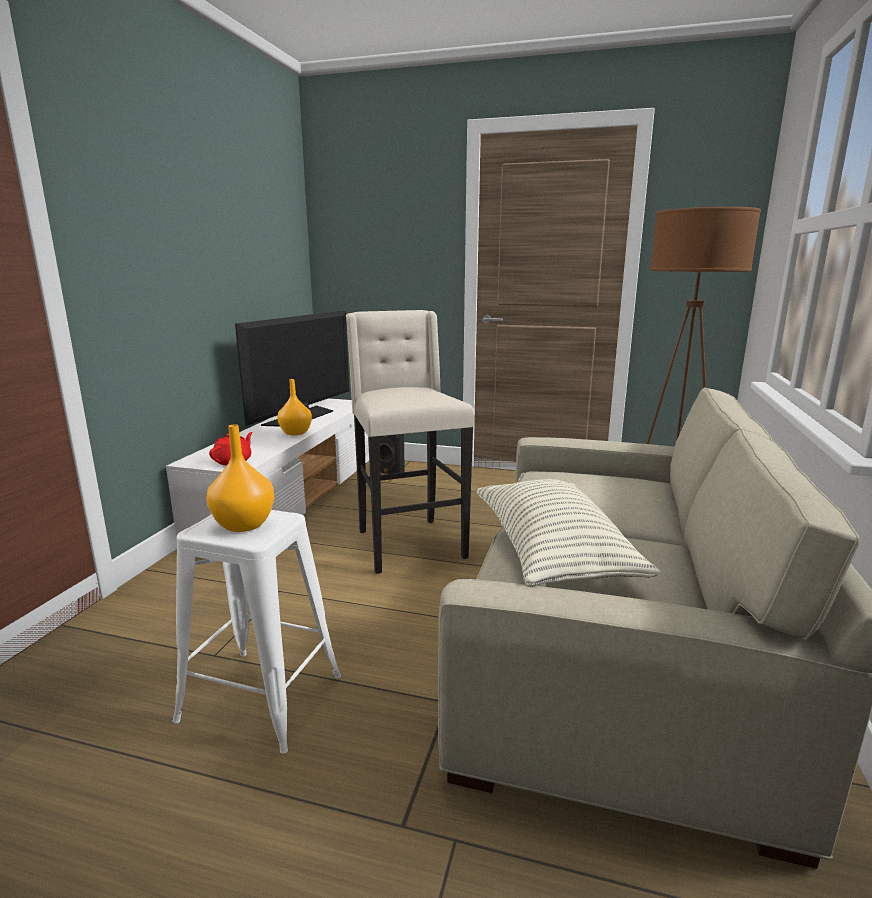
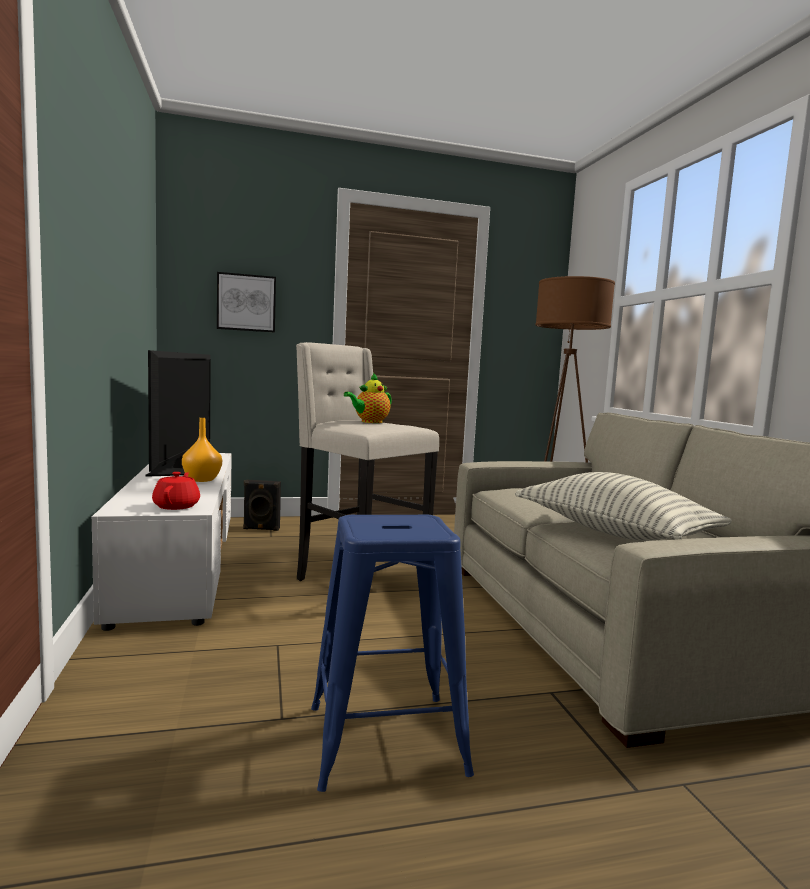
camera: 30 degrees left, 10 degrees down
white stool [172,510,341,754] -> blue stool [311,514,474,792]
orange vase [206,425,274,532] -> none
none -> picture [217,272,276,333]
none -> teapot [344,372,392,423]

